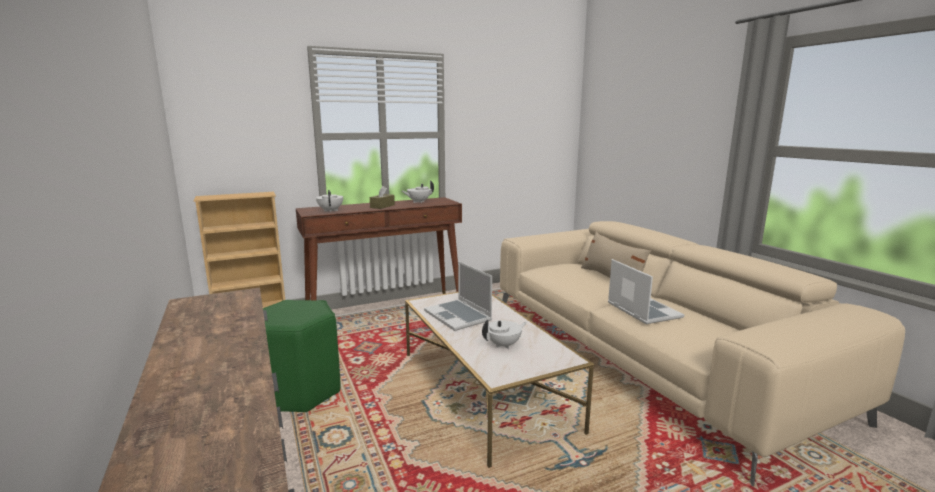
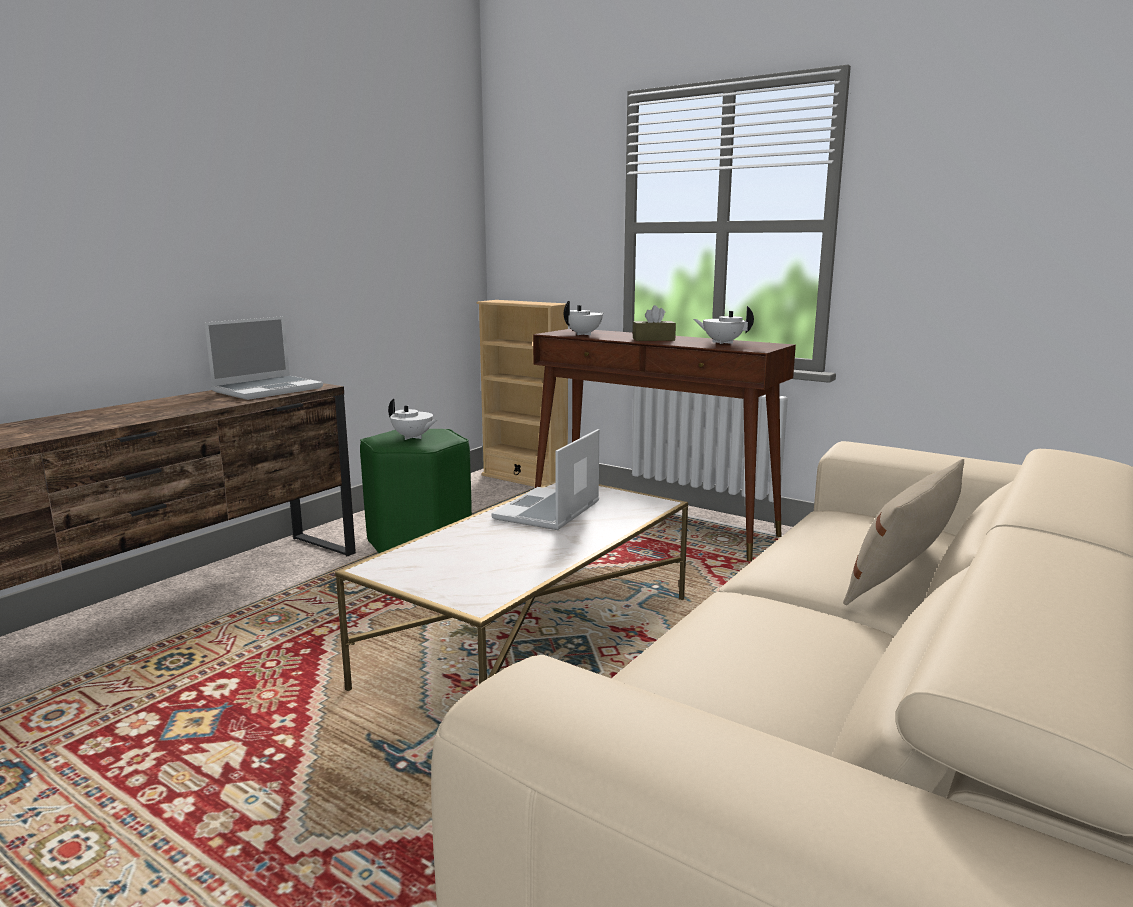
camera: 60 degrees right, 0 degrees up
white teapot [482,320,527,349] -> white teapot moved to [388,399,438,440]
laptop [608,259,684,324] -> laptop moved to [204,316,323,400]

